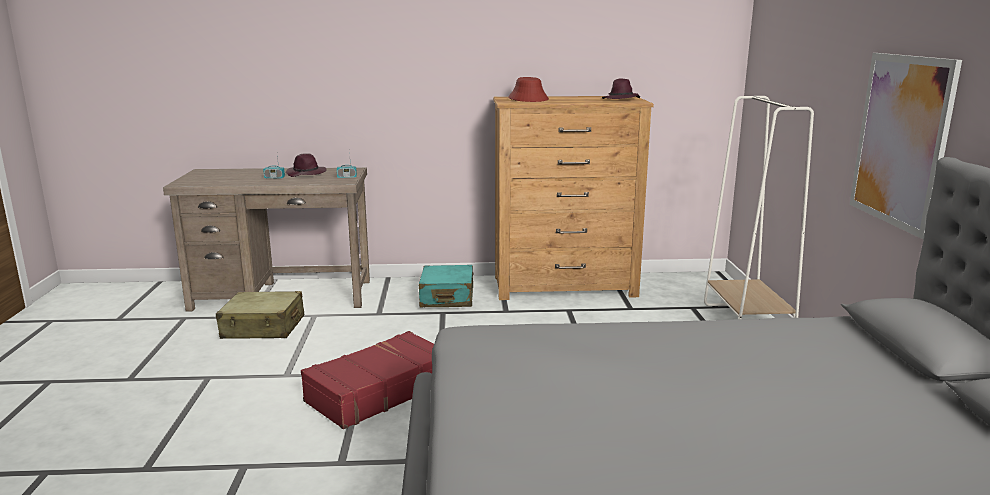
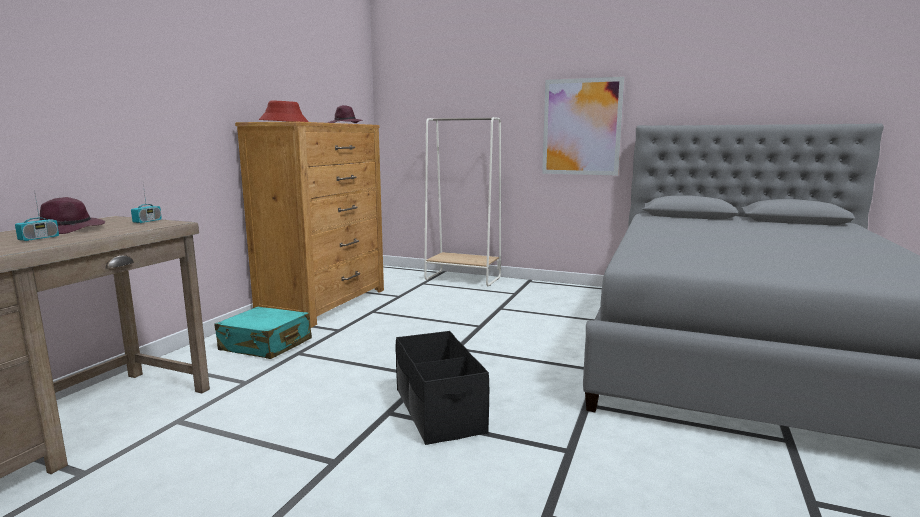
camera: 65 degrees left, 5 degrees down
beige suitcase [216,291,304,339] -> none
red suitcase [301,331,434,429] -> black storage box [396,331,489,445]

